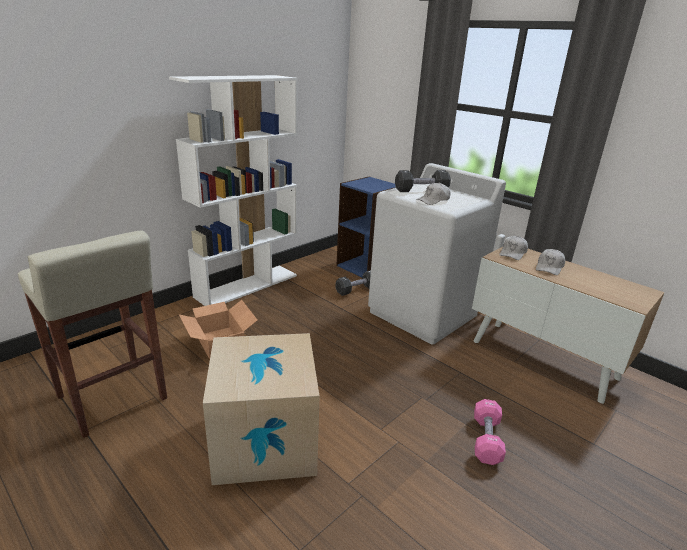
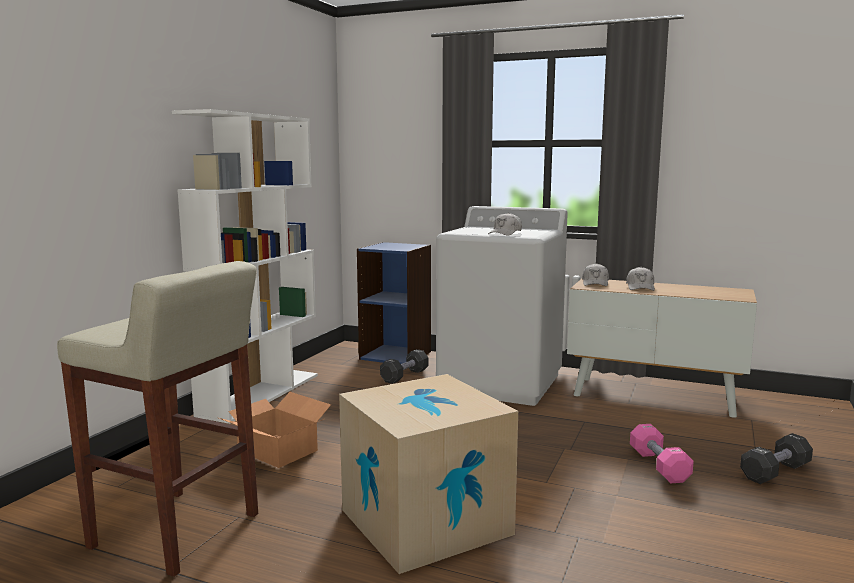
camera: 20 degrees left, 15 degrees down
black dumbbell [395,170,451,192] -> black dumbbell moved to [740,433,813,484]

